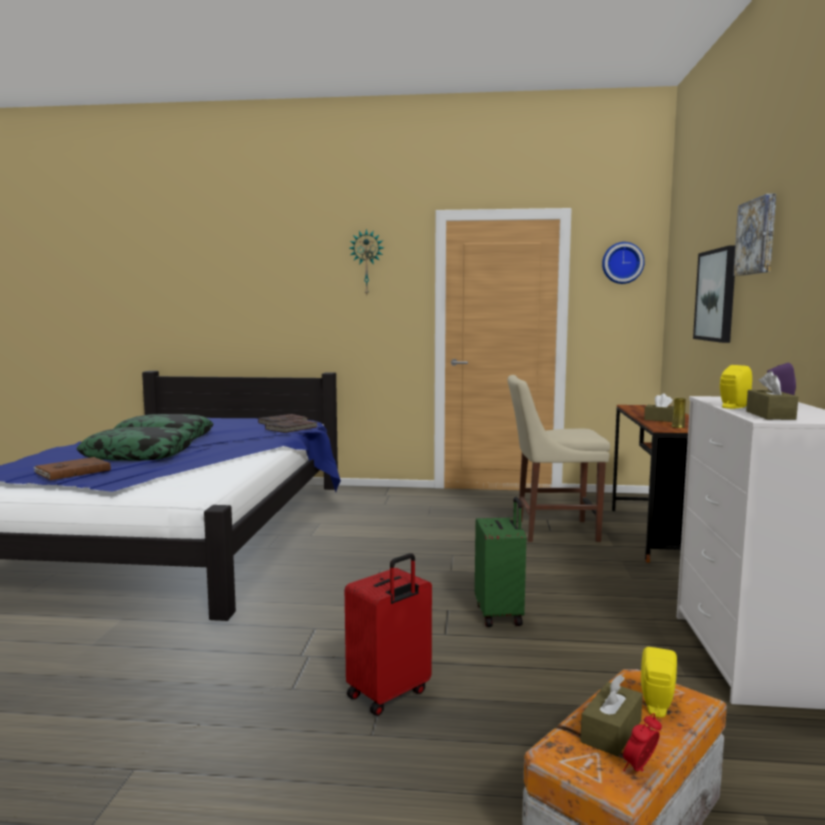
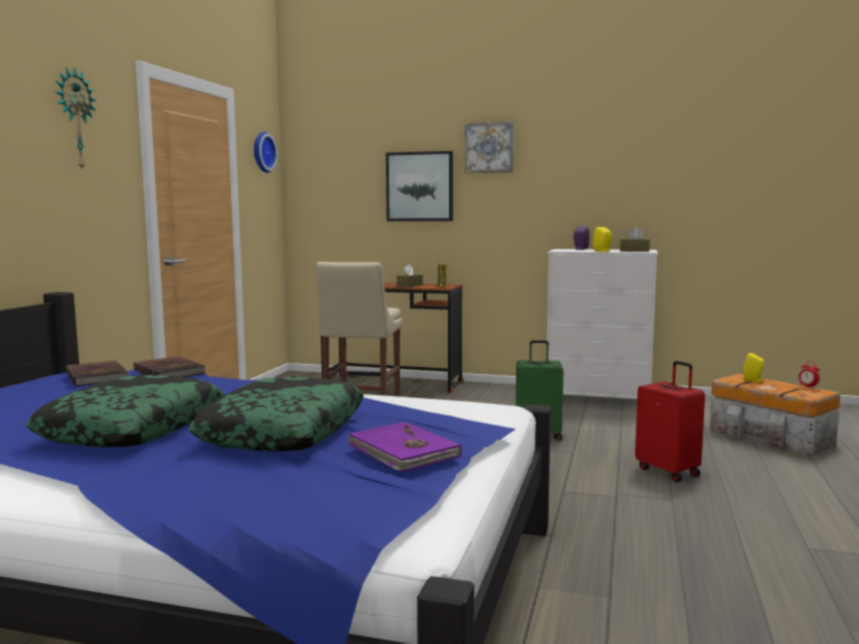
camera: 80 degrees left, 0 degrees up
brown book [33,457,111,480] -> purple book [347,422,462,472]
brown tissue box [580,674,643,757] -> none

